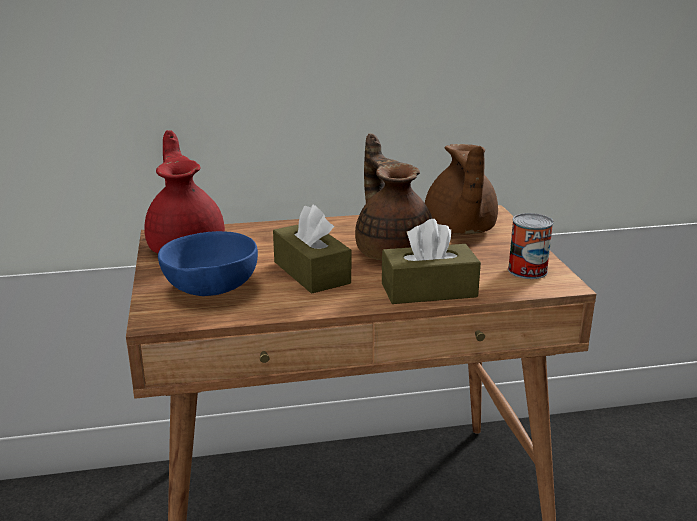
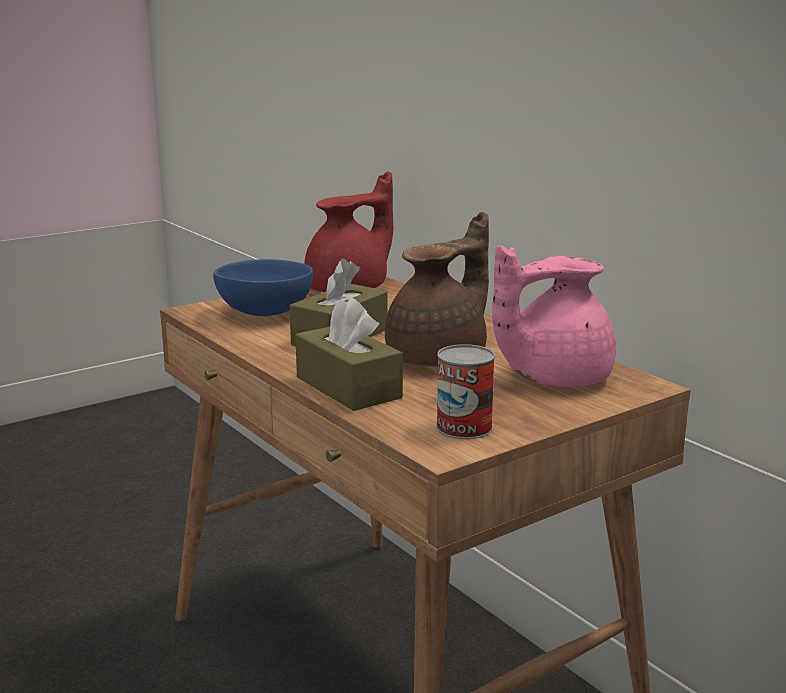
camera: 65 degrees right, 5 degrees down
brown teapot [425,144,498,234] -> pink teapot [492,246,616,387]

